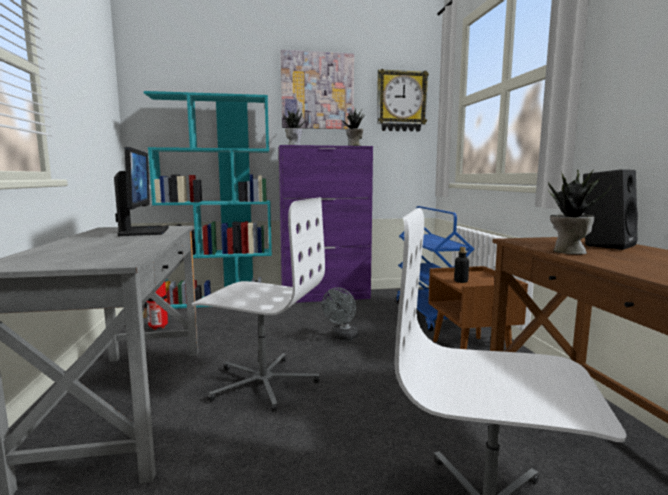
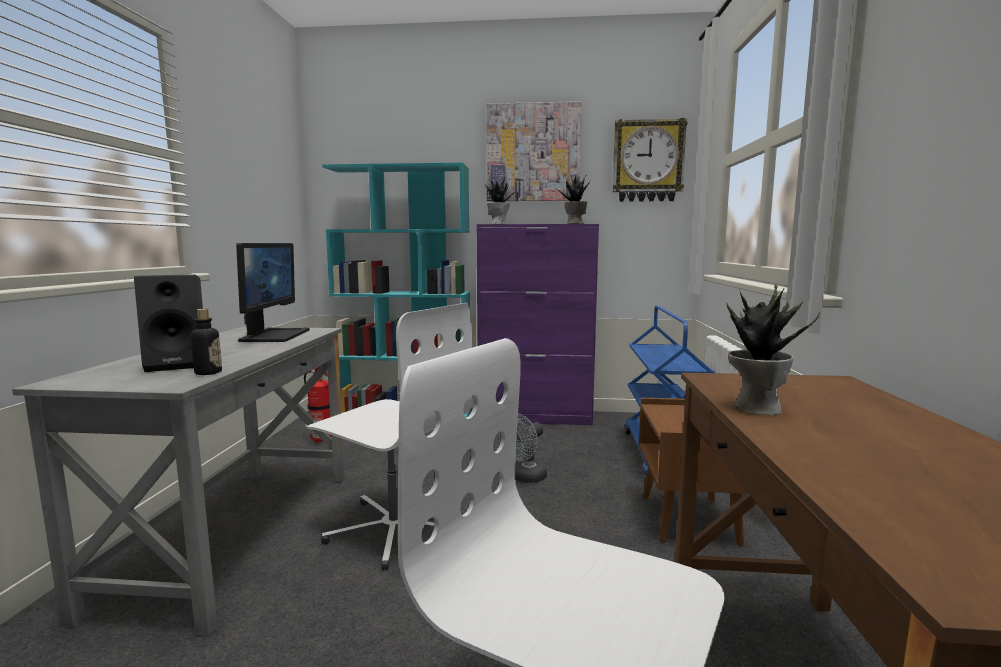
camera: 15 degrees right, 0 degrees up
bottle [454,247,469,283] -> bottle moved to [191,309,222,375]
black speaker [583,169,638,250] -> black speaker moved to [134,274,203,372]

